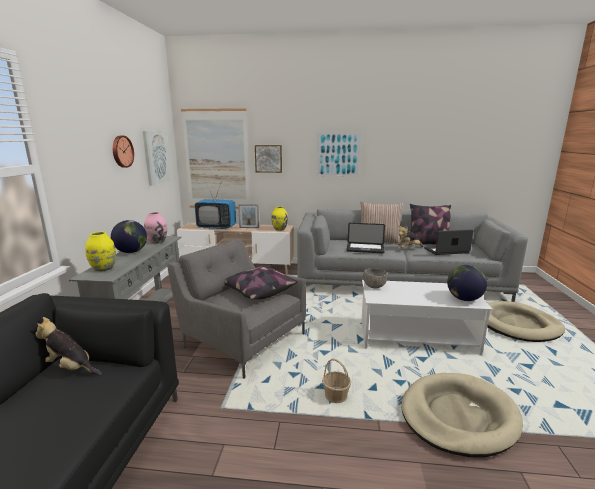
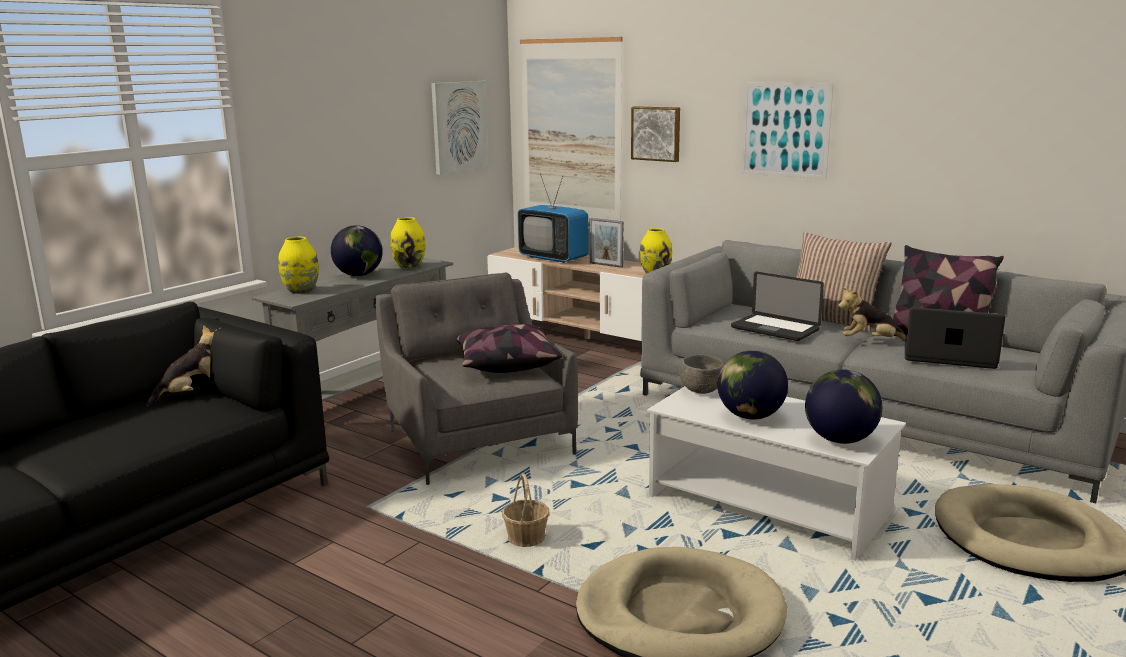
camera: 30 degrees right, 0 degrees up
plush toy [36,317,102,375] -> plush toy turned 90 degrees clockwise [146,325,220,407]
wall clock [113,136,134,168] -> none
pink vase [144,212,167,244] -> yellow vase [390,217,425,269]
none -> globe [717,350,788,420]

